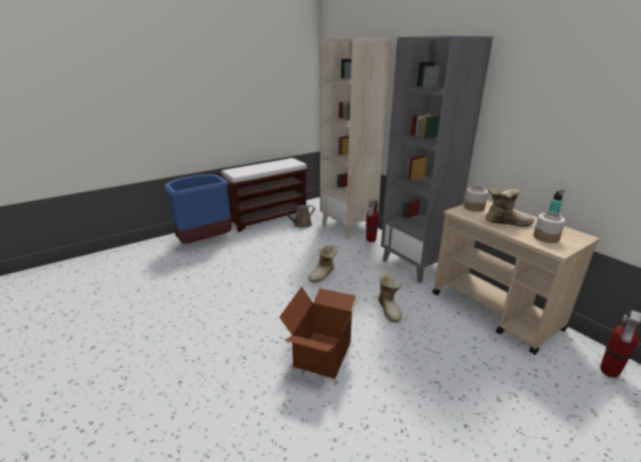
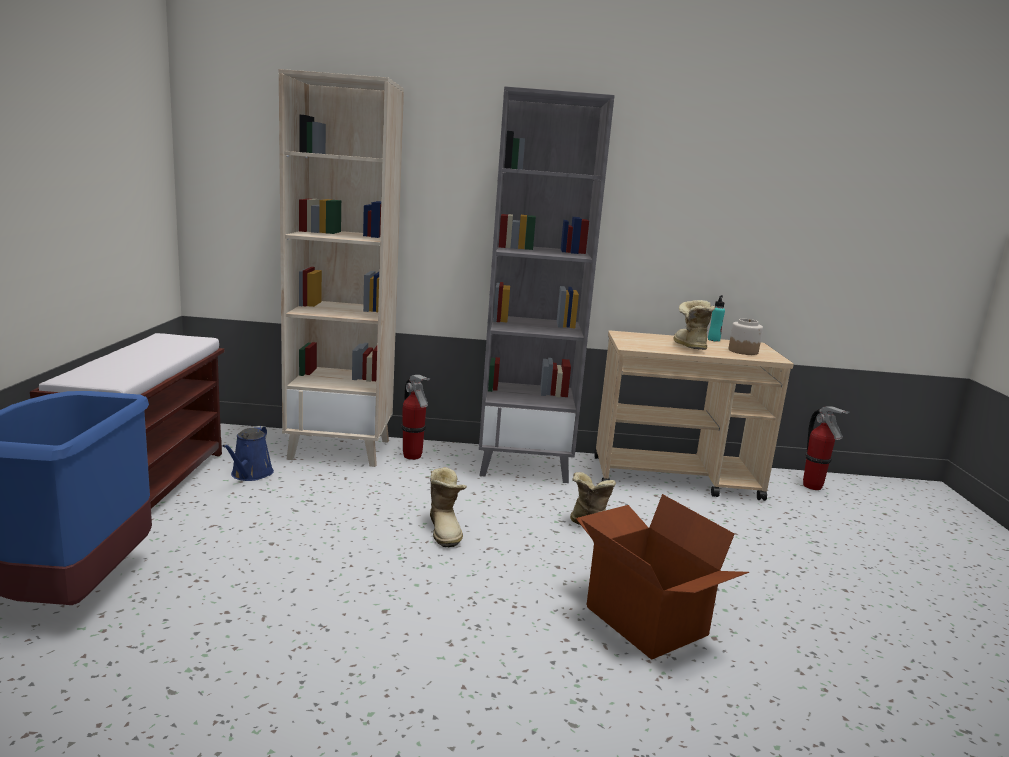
camera: 55 degrees left, 10 degrees down
brown watering can [279,205,315,228] -> blue watering can [222,426,274,481]
jar [464,185,488,212] -> none
boot [485,188,534,227] -> boot turned 45 degrees counterclockwise [674,300,715,350]

